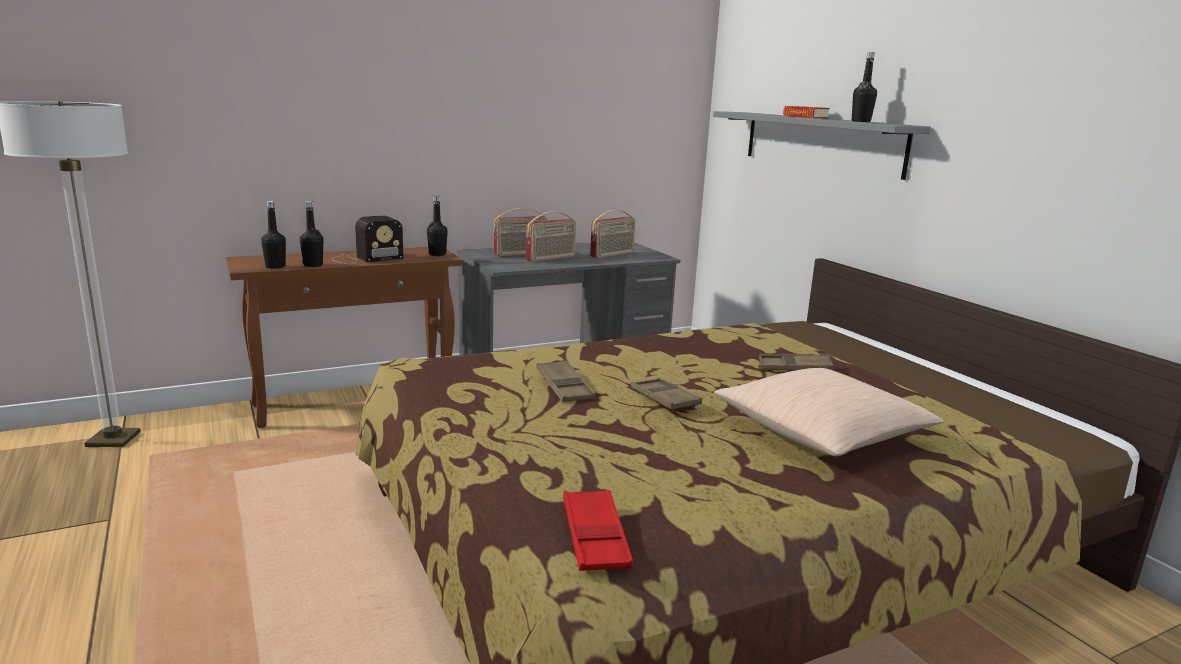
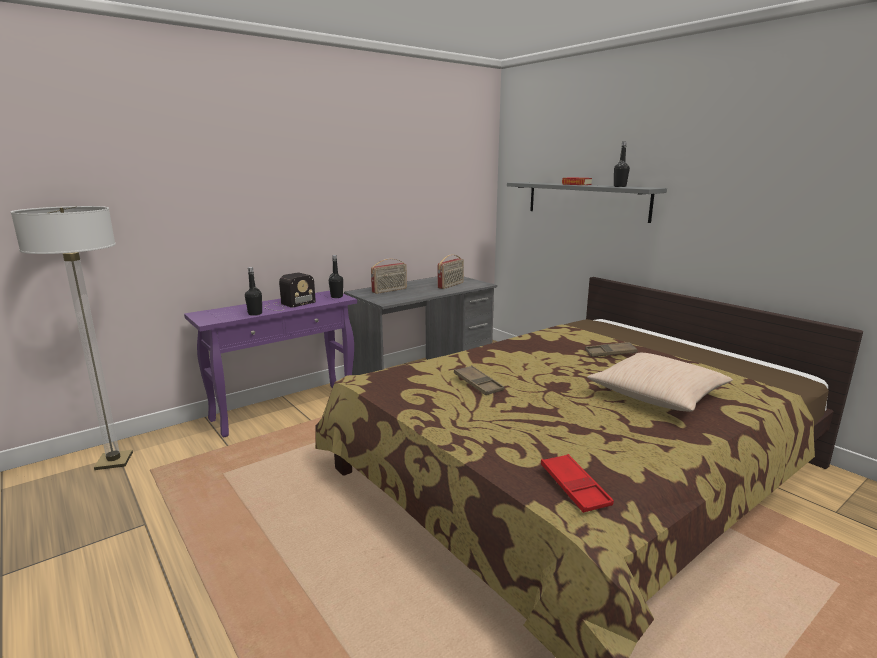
camera: 10 degrees left, 0 degrees up
brown console table [226,247,462,428] -> purple console table [184,291,357,437]
black bottle [261,201,286,269] -> none
radio [526,212,576,262] -> none
brown tray [631,378,702,411] -> none

